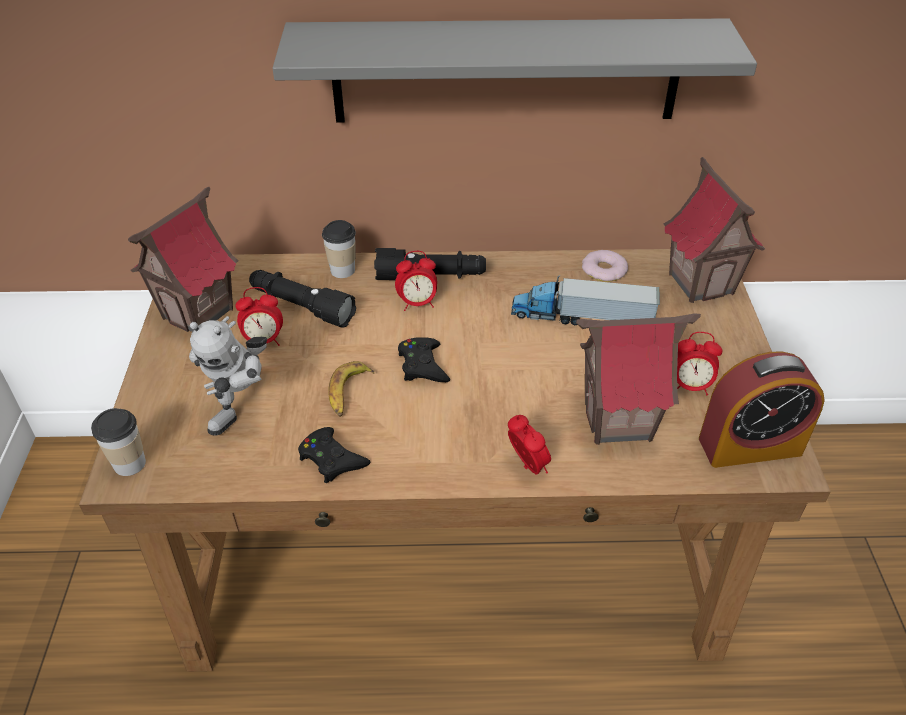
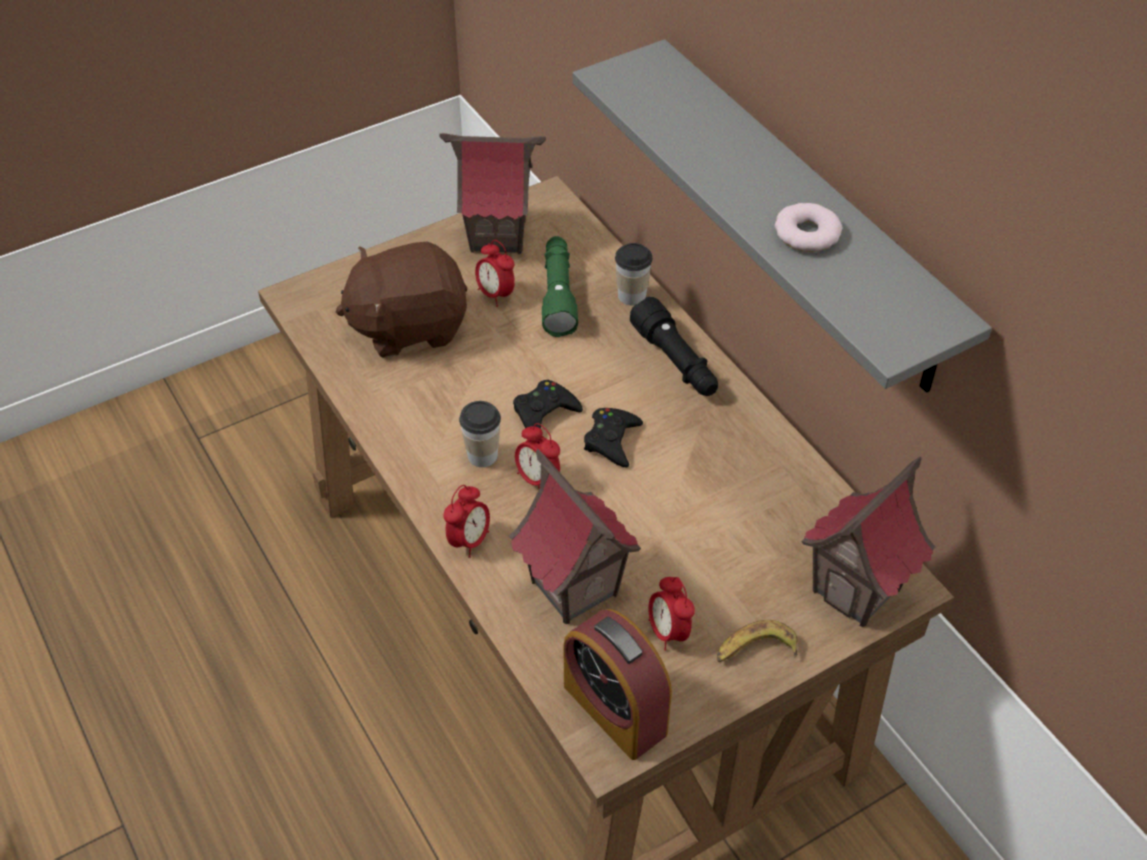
camera: 60 degrees right, 5 degrees up
cup [91,408,146,476] -> cup moved to [459,401,501,467]
toy robot [189,316,267,436] -> brown plush toy [336,241,467,358]
black flashlight [249,270,356,328] -> green flashlight [542,236,578,337]
black game controller [298,427,370,483] -> black game controller moved to [584,408,643,467]
banana [328,361,375,417] -> banana moved to [717,620,798,662]
alarm clock [395,251,437,311] -> alarm clock moved to [515,423,560,488]
toy truck [511,275,660,325] -> none
donut [582,250,628,282] -> donut moved to [775,203,842,252]

